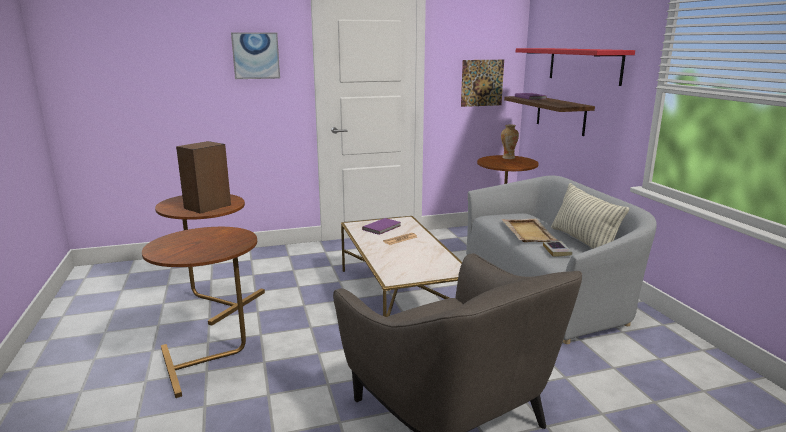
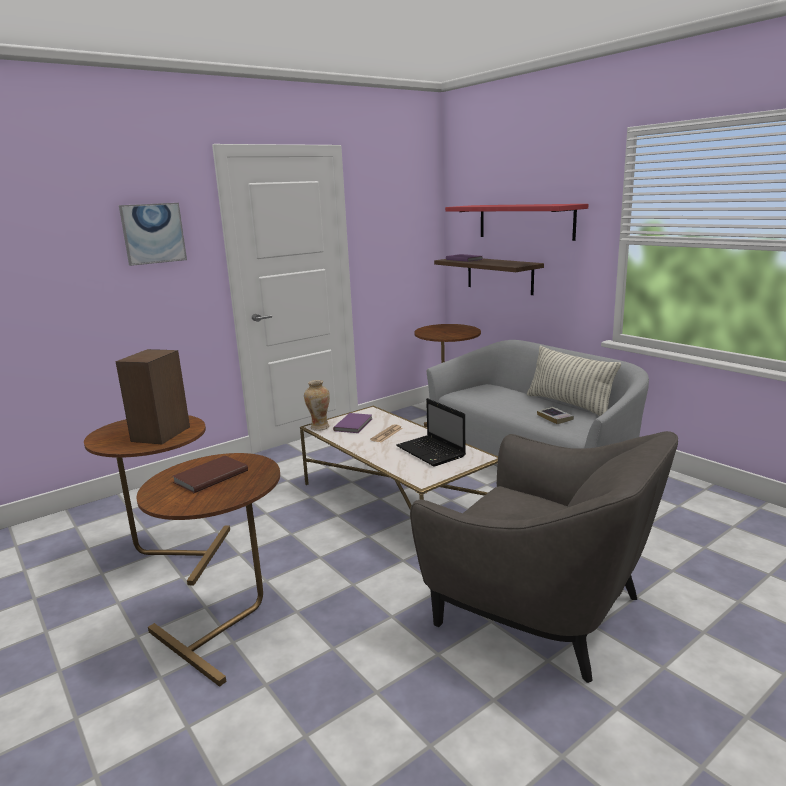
camera: 20 degrees left, 0 degrees up
picture [461,60,504,107] -> none
vase [501,125,519,159] -> vase moved to [304,380,330,431]
beige tray [502,218,559,242] -> none
none -> brown book [172,456,248,493]
none -> laptop [396,398,466,467]

